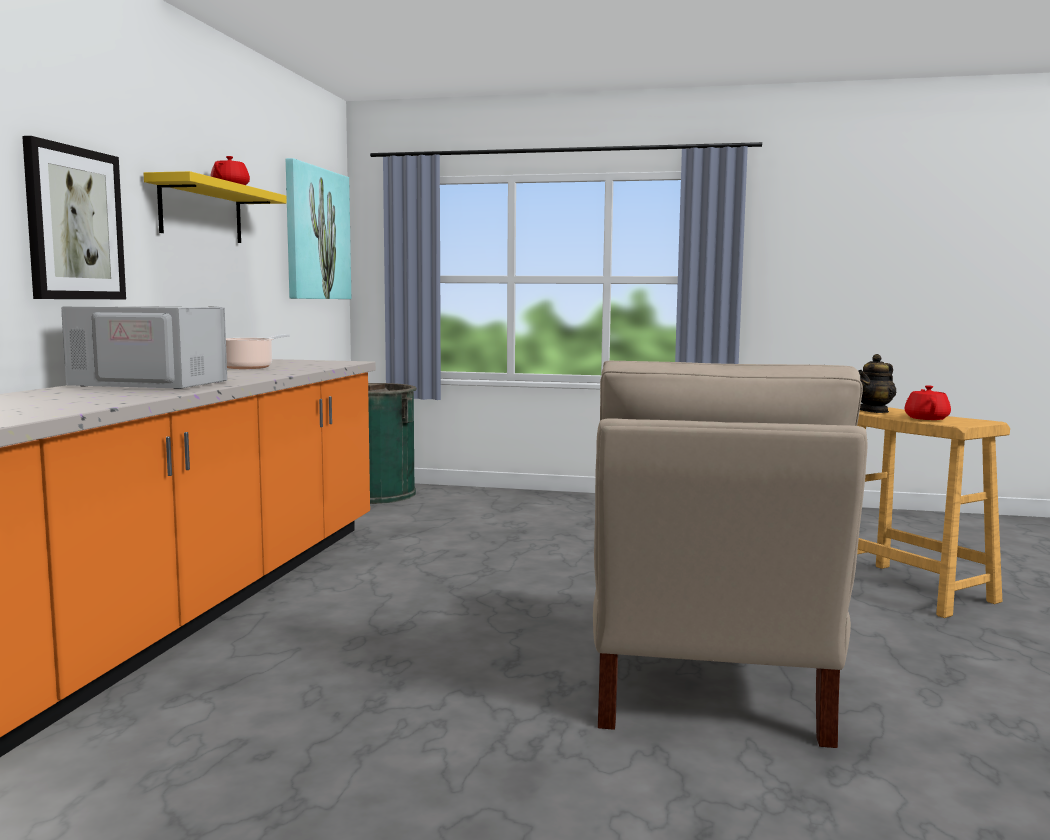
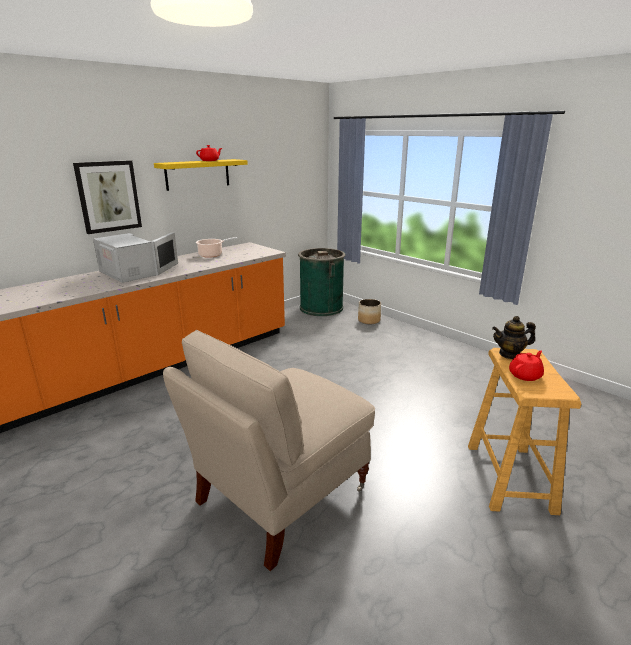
camera: 35 degrees right, 15 degrees up
picture [286,158,351,299] -> none
none -> planter [358,299,381,324]

